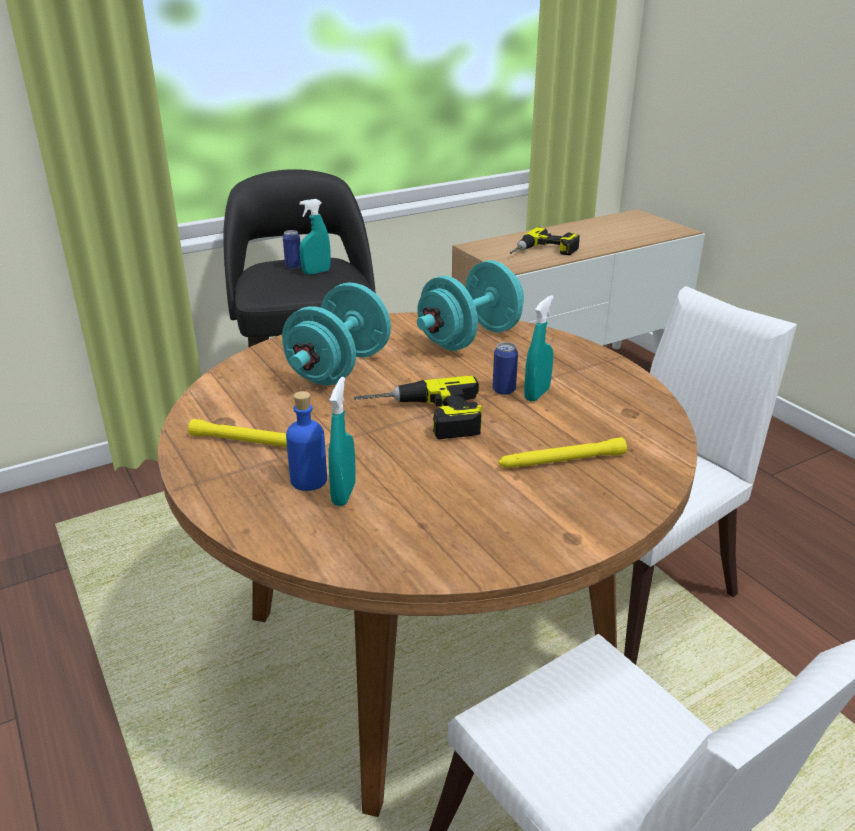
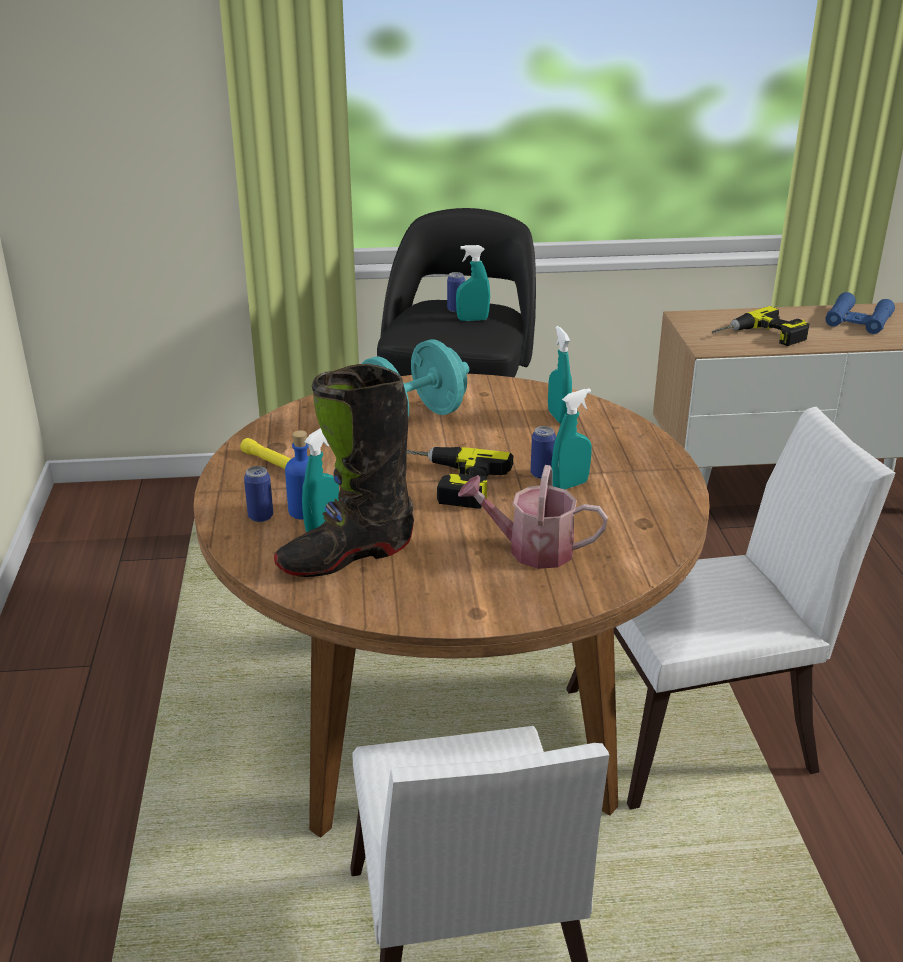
camera: 25 degrees right, 0 degrees up
turquoise dumbbell [417,260,524,351] -> turquoise spray bottle [548,326,572,423]
yellow flashlight [499,437,627,468] -> watering can [458,465,608,569]
none -> can [244,466,273,522]
none -> black boot [274,364,414,577]
none -> blue binoculars [825,292,895,334]

